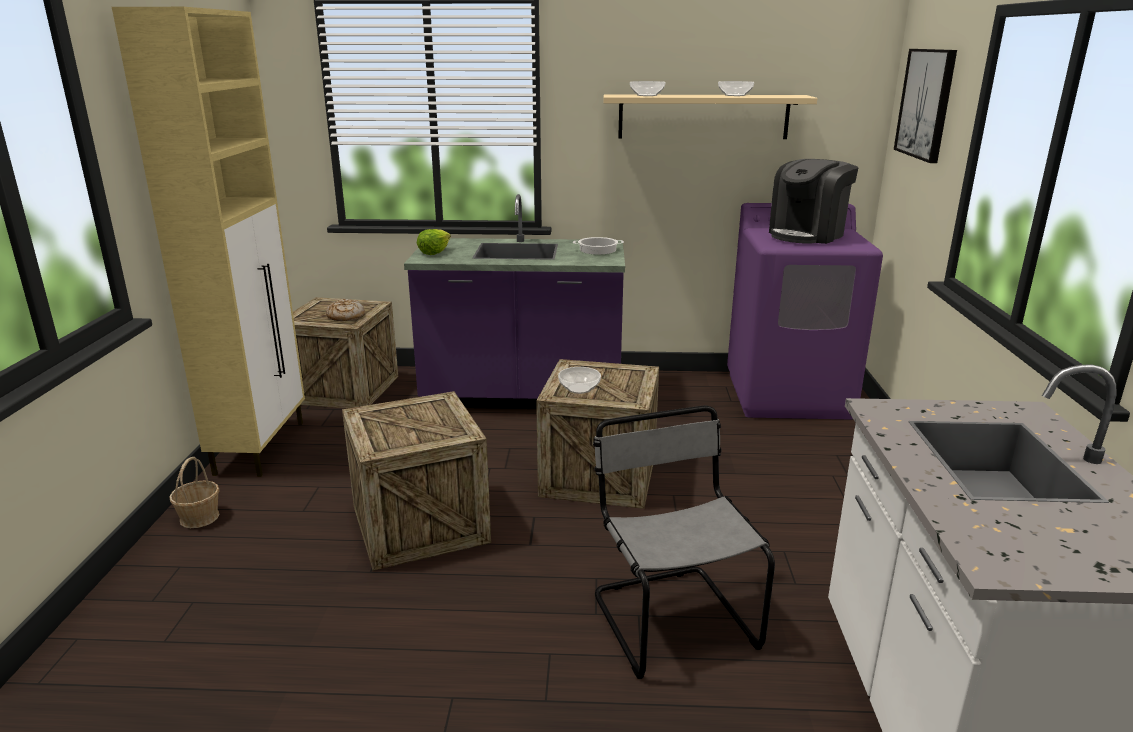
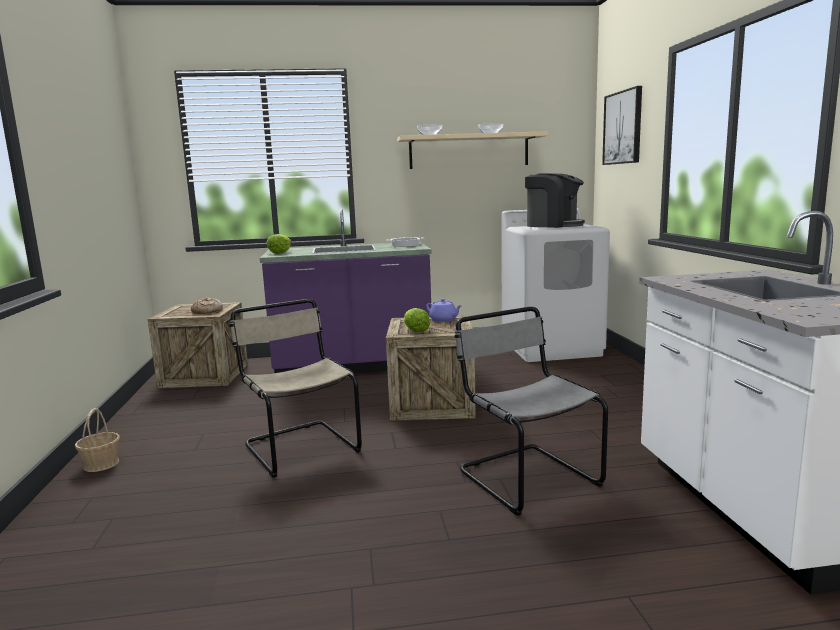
camera: 10 degrees left, 10 degrees down
beige cabinet [112,7,305,477] -> none
crate [342,391,491,571] -> beige chair [229,299,362,478]
bowl [558,367,601,394] -> lettuce [404,308,430,332]
purple washing machine [727,203,883,419] -> white washing machine [501,208,610,362]
coffee machine [769,159,859,244] -> coffee machine turned 90 degrees counterclockwise [525,173,585,228]
none -> purple teapot [426,298,462,322]

